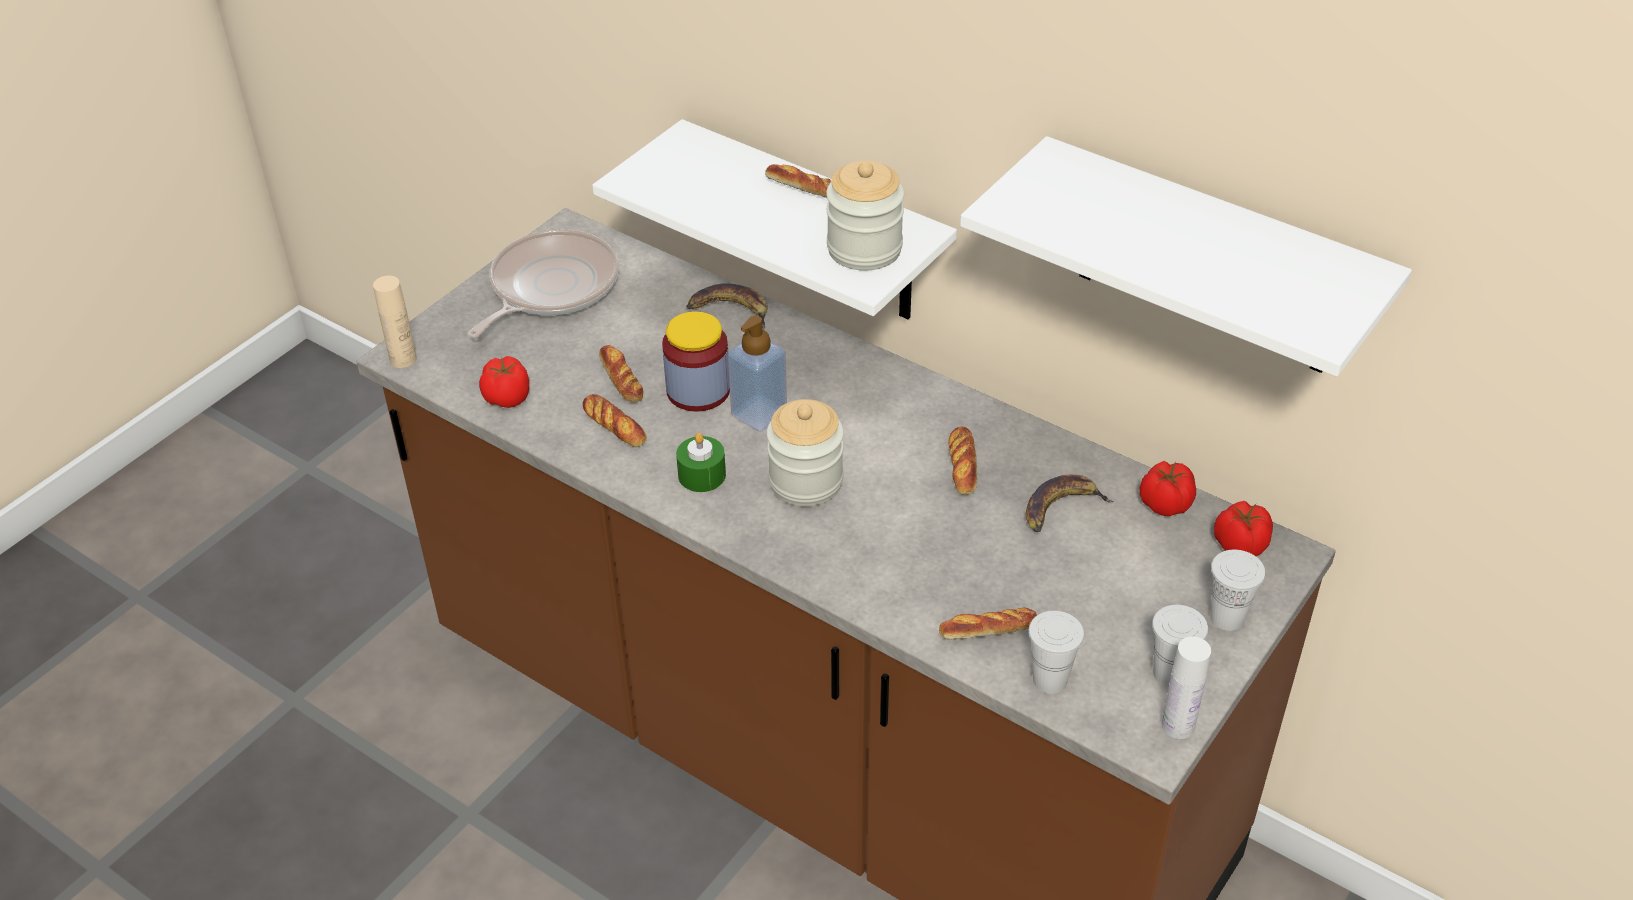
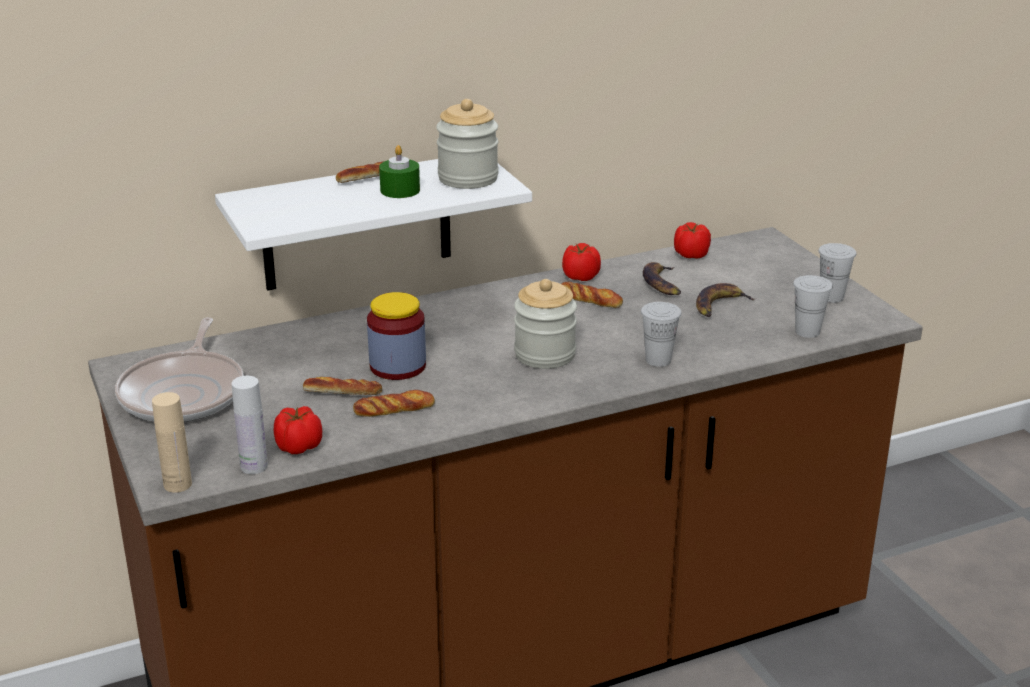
camera: 60 degrees left, 15 degrees down
frying pan [467,229,619,338] -> frying pan turned 150 degrees counterclockwise [115,317,244,422]
green candle [676,433,726,492] -> green candle moved to [379,145,420,198]
banana [686,284,768,329] -> banana moved to [696,283,757,317]
soap dispenser [728,316,787,432] -> none
bread [939,607,1037,639] -> none
white shelf [960,136,1412,377] -> none
white bottle [1162,636,1211,739] -> white bottle moved to [232,376,268,474]
white cup [1211,550,1266,631] -> white cup moved to [641,302,682,367]
tomato [1214,501,1273,556] -> tomato moved to [562,243,601,281]

